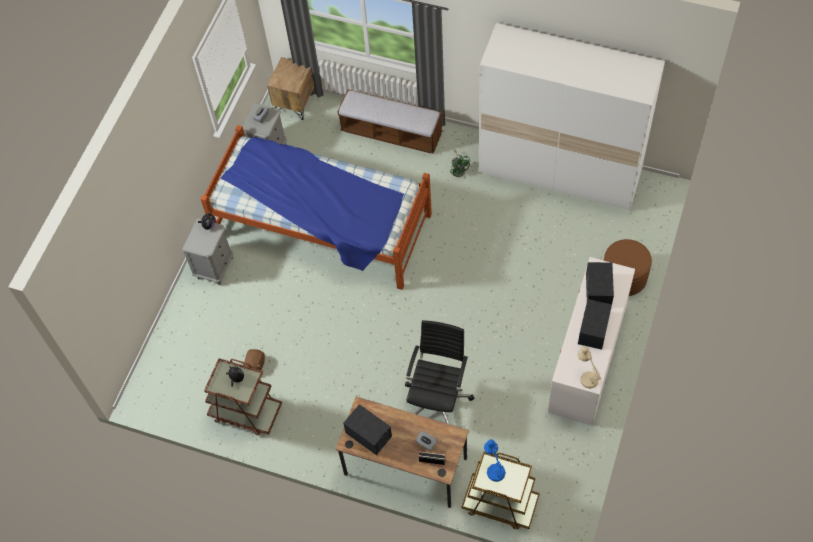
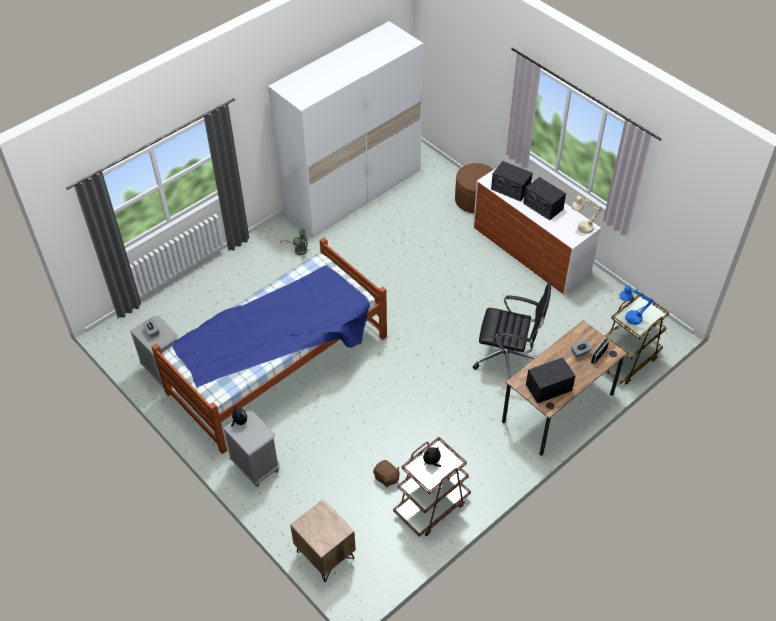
camera: 65 degrees left, 10 degrees down
brown nightstand [267,57,314,120] -> brown nightstand moved to [290,499,356,582]
bench [337,89,443,154] -> none
black office chair [405,320,475,424] -> black office chair turned 150 degrees clockwise [473,282,551,378]

